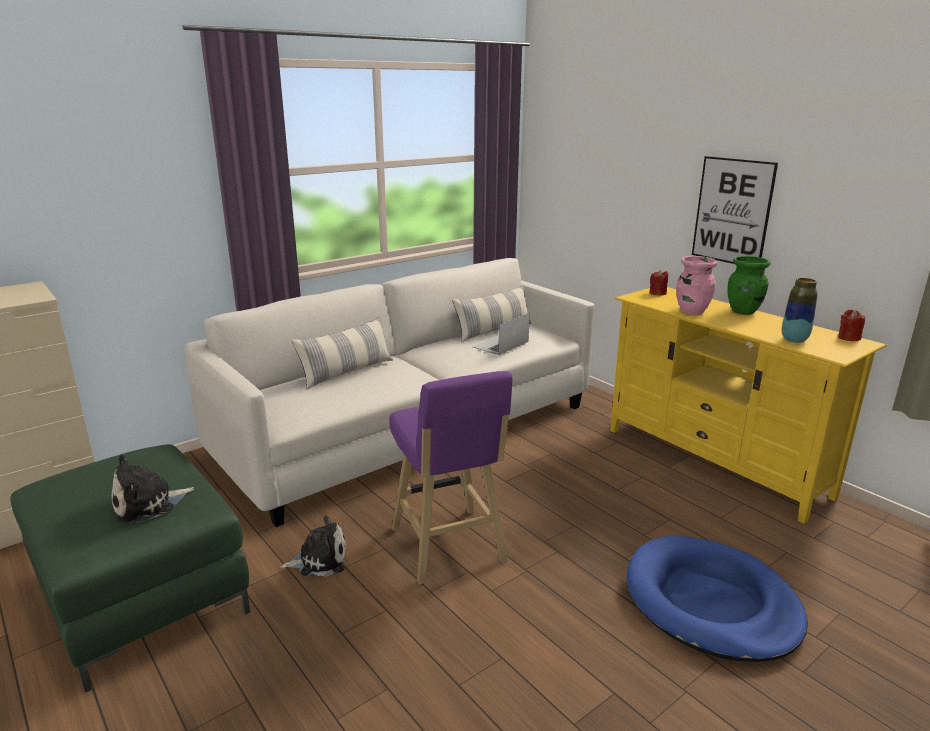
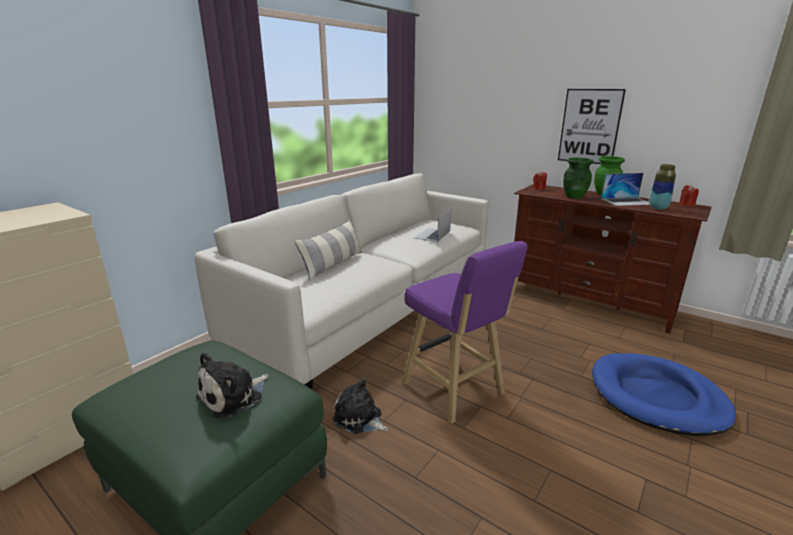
camera: 15 degrees left, 0 degrees up
plush toy [280,515,346,577] -> plush toy turned 120 degrees counterclockwise [333,378,388,434]
pillow [452,285,532,342] -> none
yellow tv stand [610,287,887,524] -> brown tv stand [514,184,711,334]
pink vase [676,256,717,315] -> green vase [563,158,593,199]
none -> laptop [601,173,650,206]

